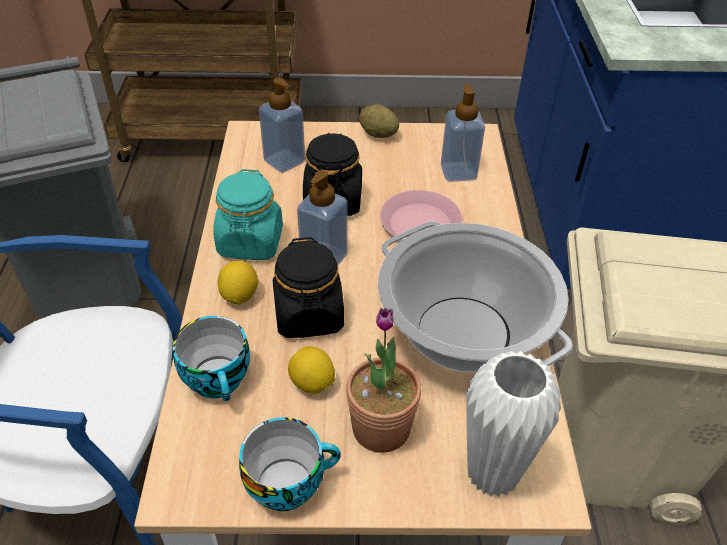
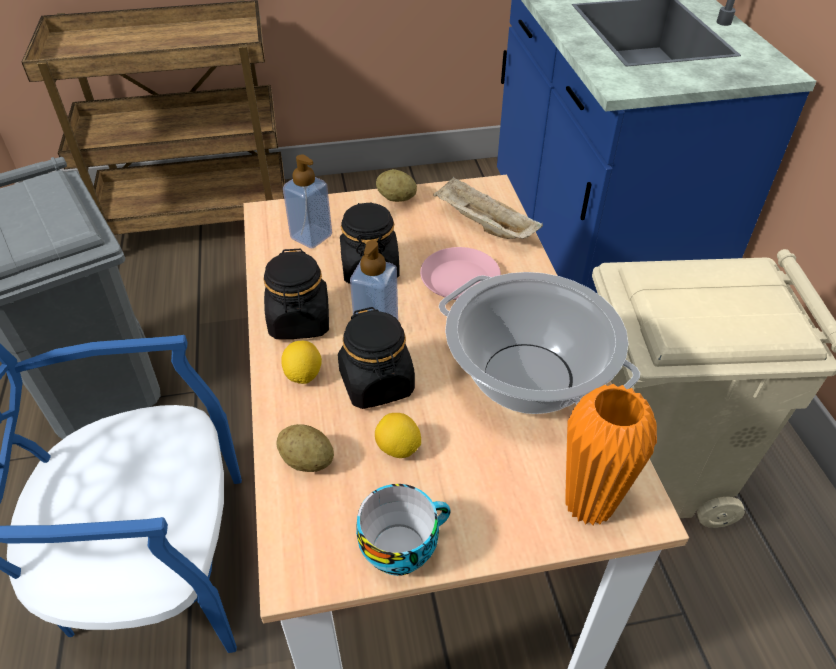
camera: 10 degrees left, 0 degrees up
cup [173,316,250,401] -> potato [276,424,334,472]
turquoise jar [213,169,283,260] -> black jar [263,249,329,339]
potted plant [346,308,421,453] -> none
soap dispenser [441,84,485,182] -> beige tray [433,176,543,239]
white vase [466,351,561,497] -> orange vase [565,384,657,525]

